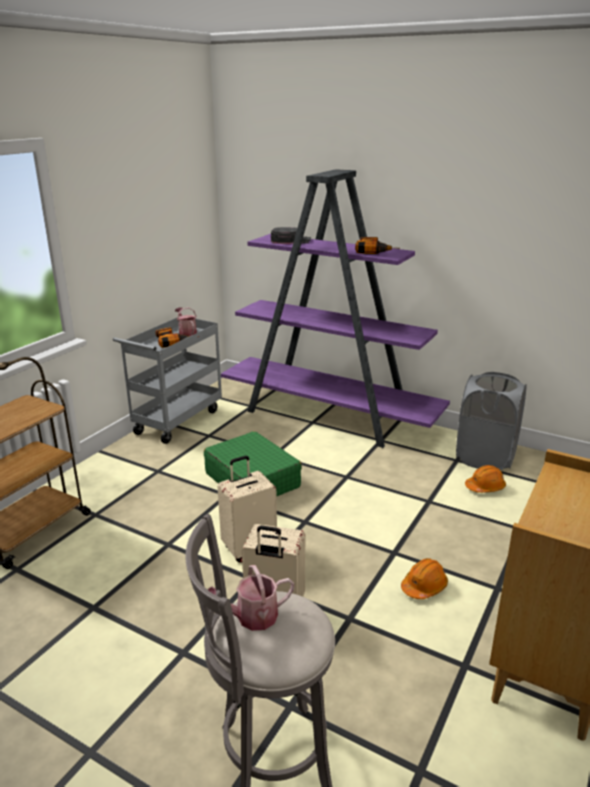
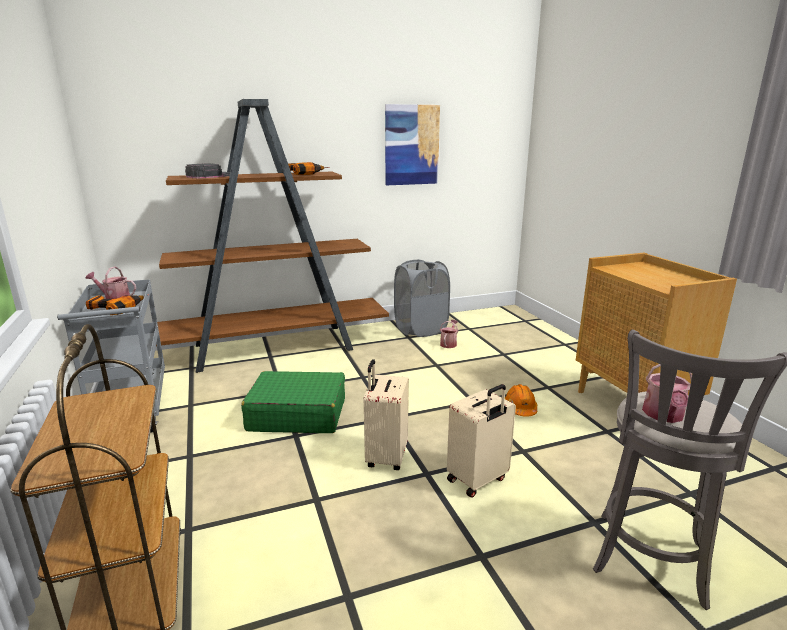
camera: 50 degrees left, 5 degrees down
purple bookcase [221,169,450,448] -> brown bookcase [156,99,389,373]
orange hard hat [465,465,506,493] -> watering can [440,320,458,348]
none -> picture [385,104,440,185]

